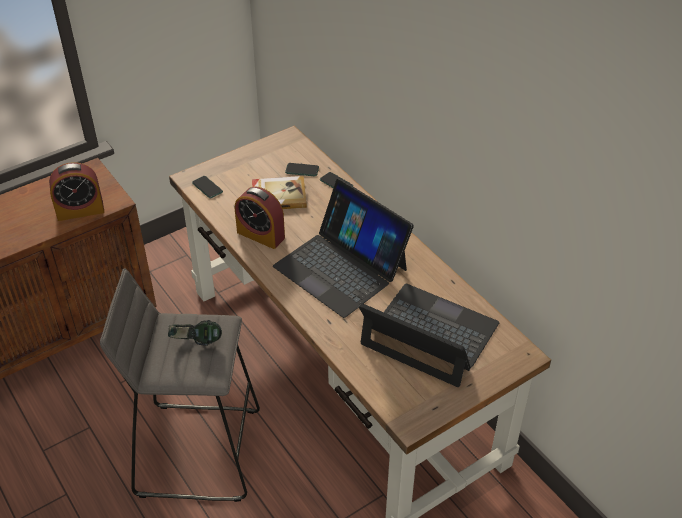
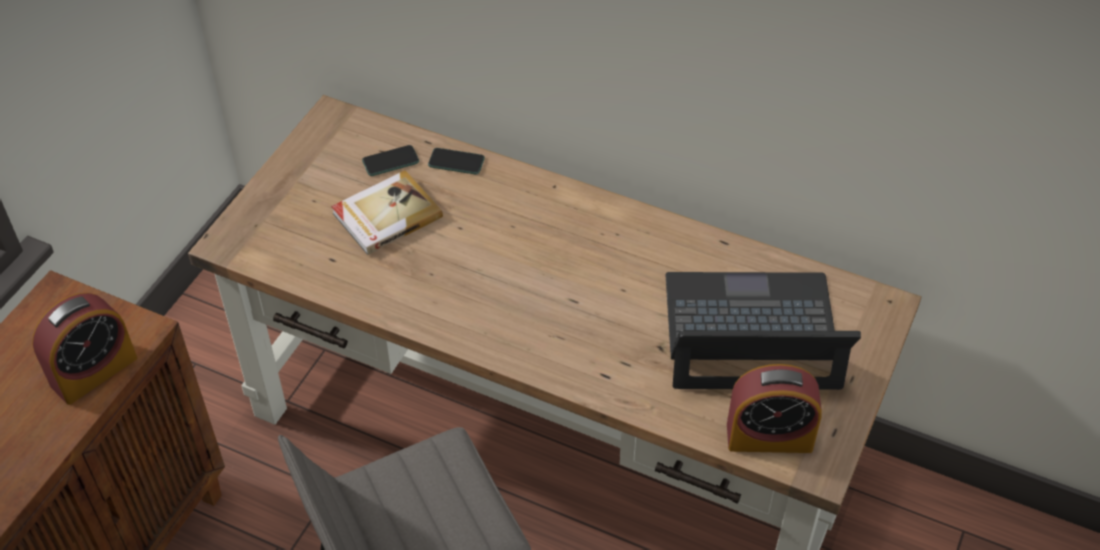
camera: 30 degrees left, 5 degrees up
headphones [168,320,222,346] -> none
phone [192,176,223,198] -> none
alarm clock [235,187,285,249] -> alarm clock moved to [727,364,822,453]
laptop [273,179,414,318] -> none

